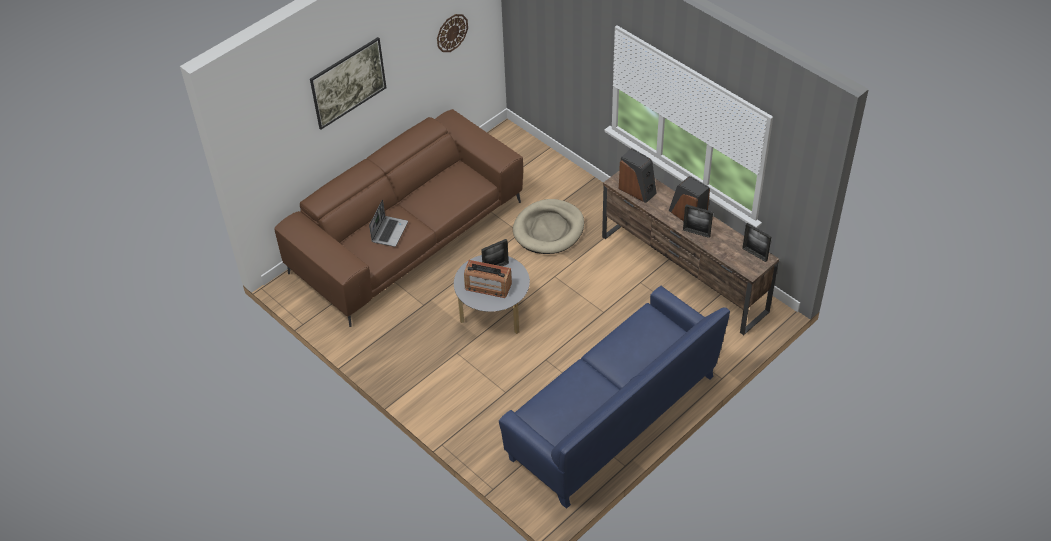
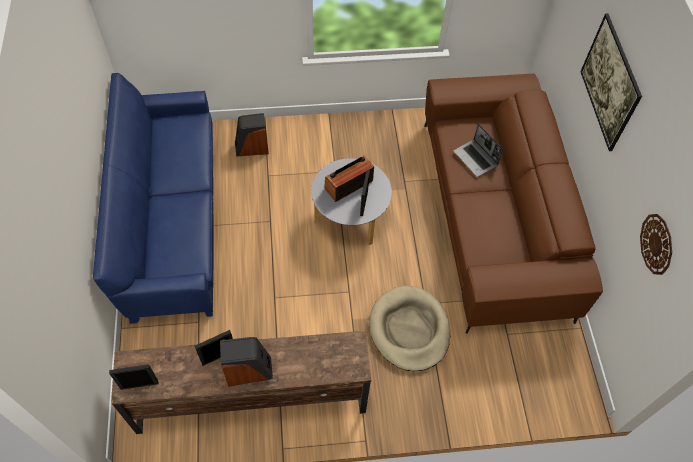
camera: 125 degrees right, 10 degrees up
speaker [619,148,657,203] -> speaker moved to [235,113,269,156]

